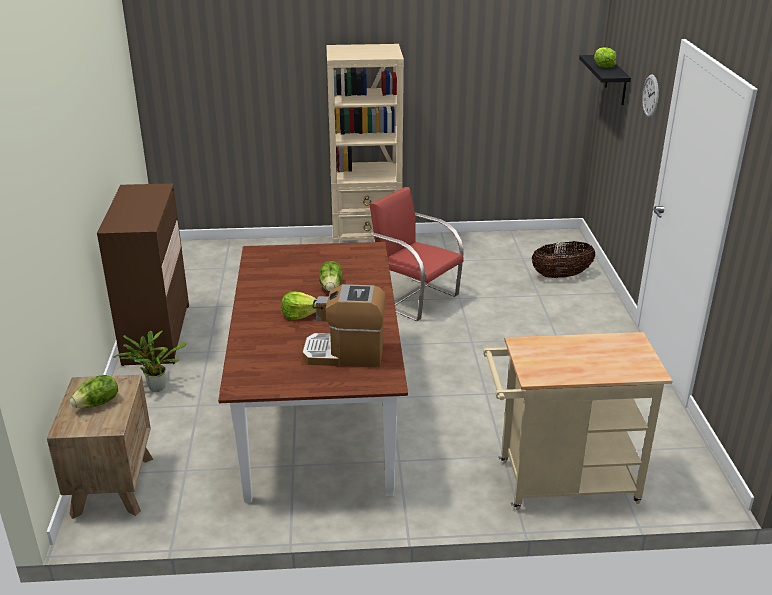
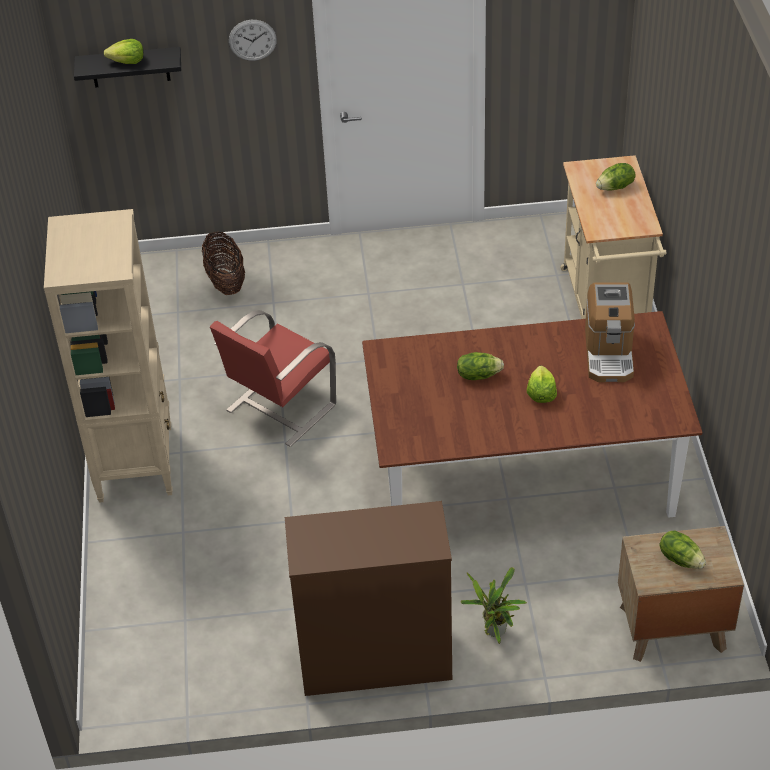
camera: 90 degrees left, 15 degrees up
none -> lettuce [596,163,635,191]

